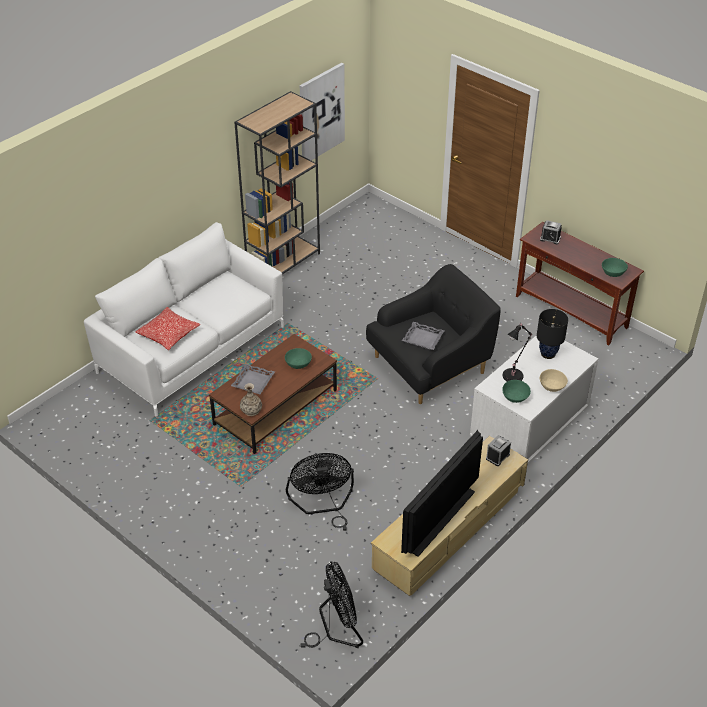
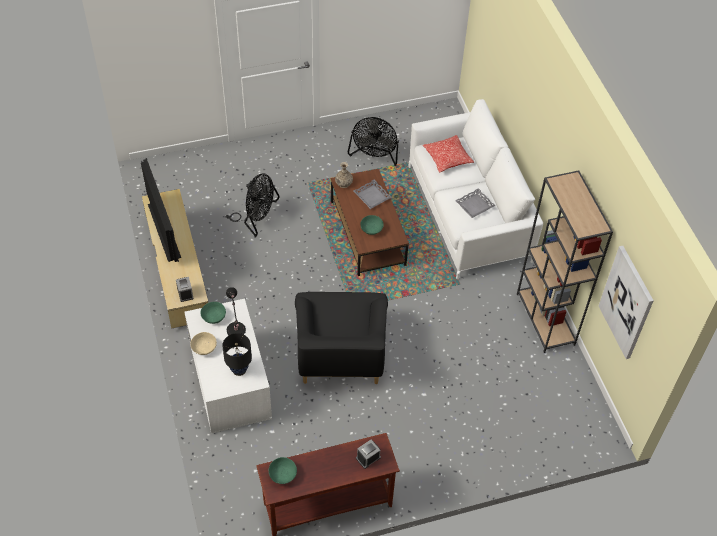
camera: 120 degrees right, 10 degrees up
black fan [301,561,363,648] -> black fan moved to [348,117,399,166]
grey tray [402,322,445,350] -> grey tray moved to [455,188,496,218]

